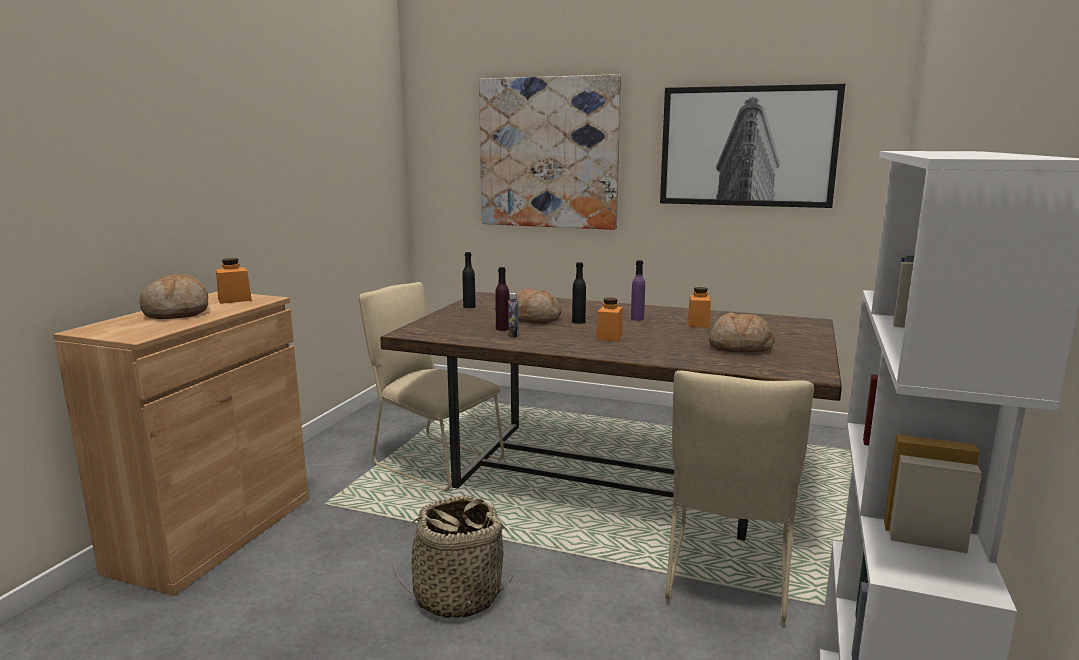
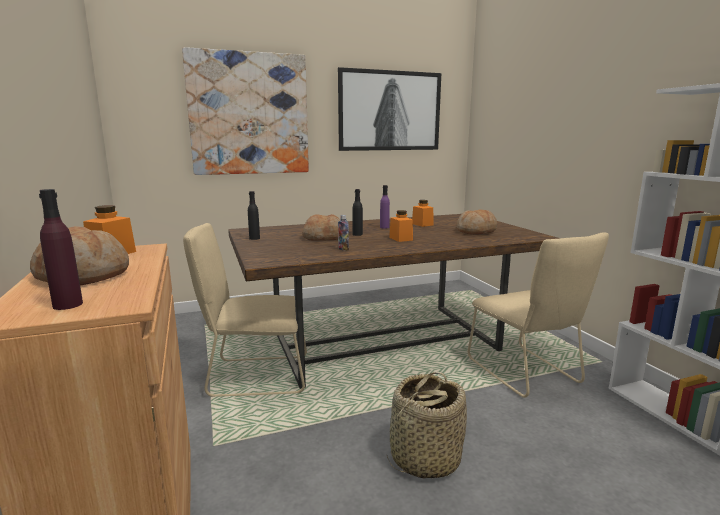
camera: 40 degrees left, 0 degrees up
purple bottle [495,267,509,331] -> purple bottle moved to [39,189,83,310]

